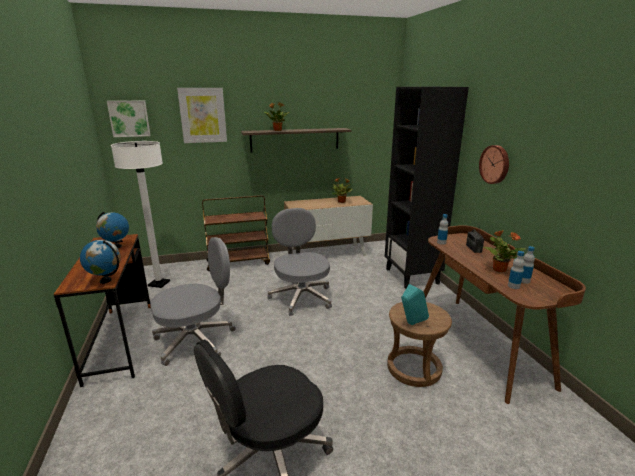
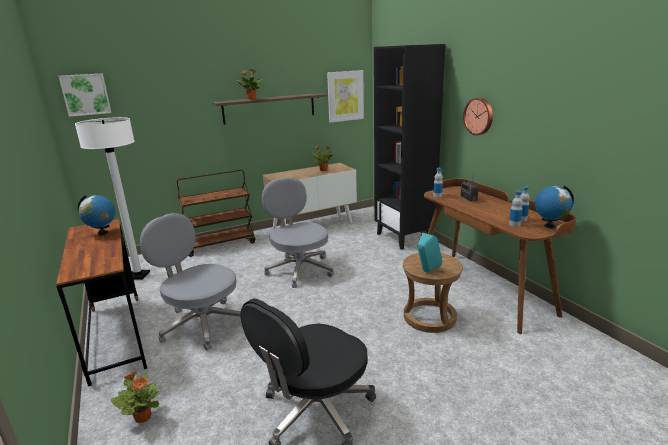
camera: 10 degrees left, 0 degrees up
globe [80,240,120,284] -> globe moved to [535,185,574,229]
grey office chair [151,237,236,366] -> grey office chair turned 105 degrees counterclockwise [140,213,241,351]
picture [177,88,227,143] -> picture moved to [327,70,364,123]
potted plant [483,230,526,272] -> potted plant moved to [111,371,159,423]

